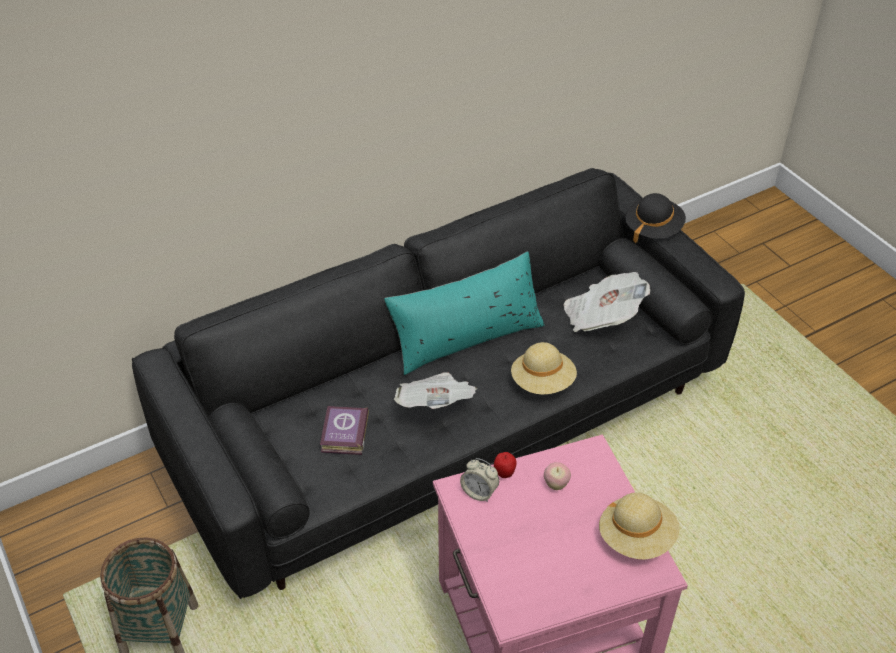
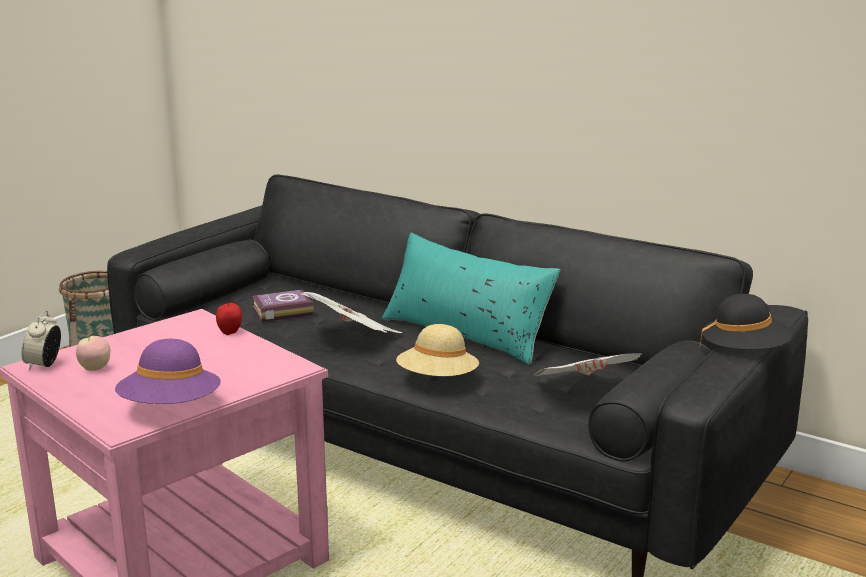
camera: 65 degrees right, 25 degrees down
alarm clock [460,458,499,502] -> alarm clock moved to [21,310,61,371]
apple [544,462,571,490] -> apple moved to [76,336,110,371]
beige hat [599,492,680,560] -> purple hat [115,339,221,404]

